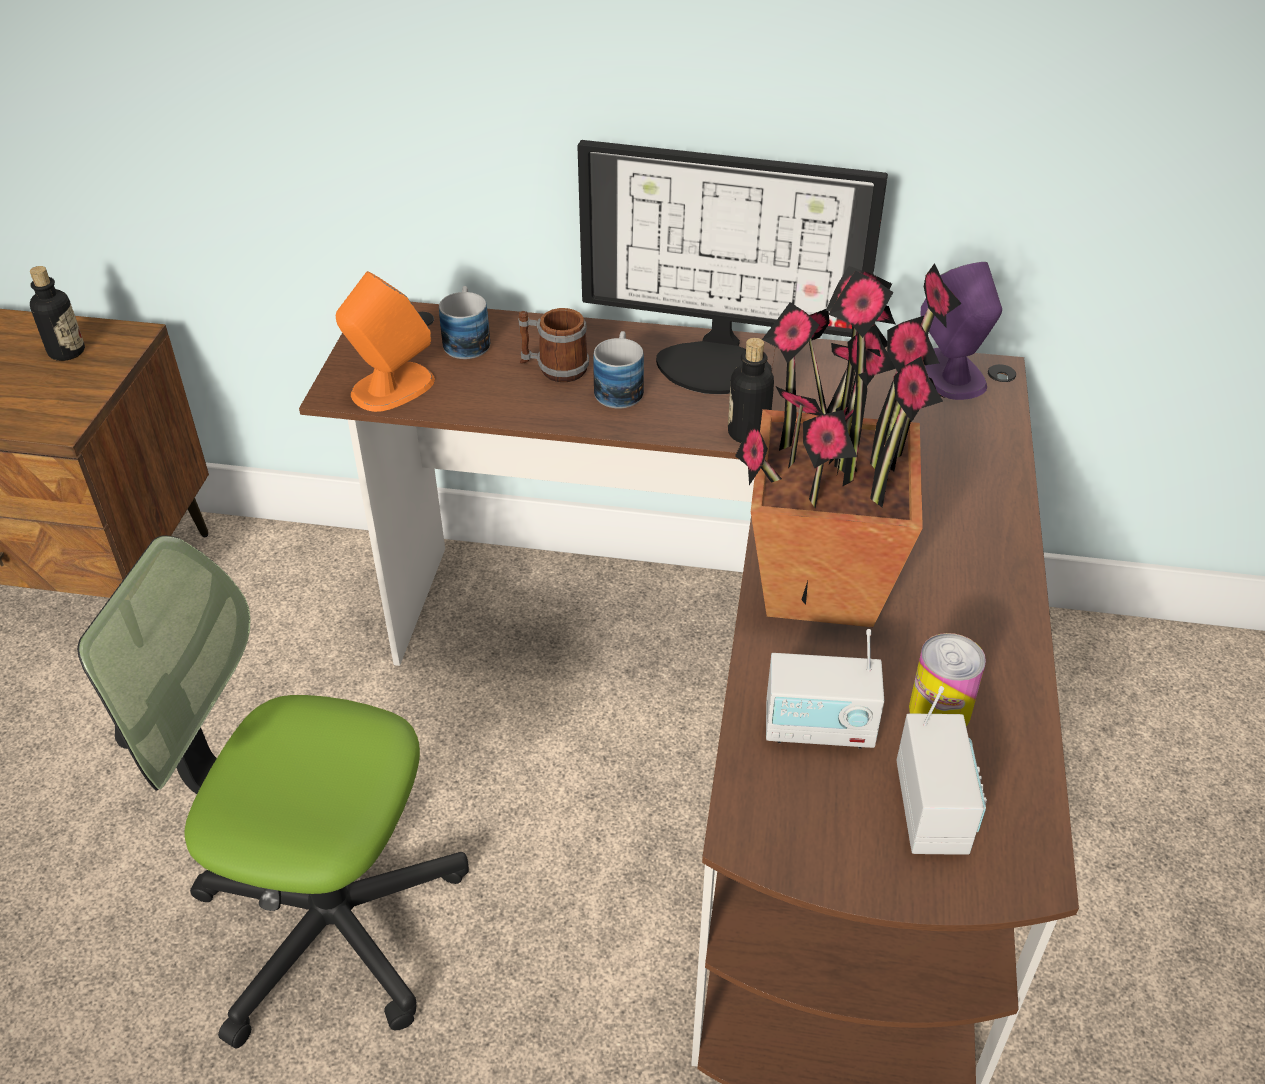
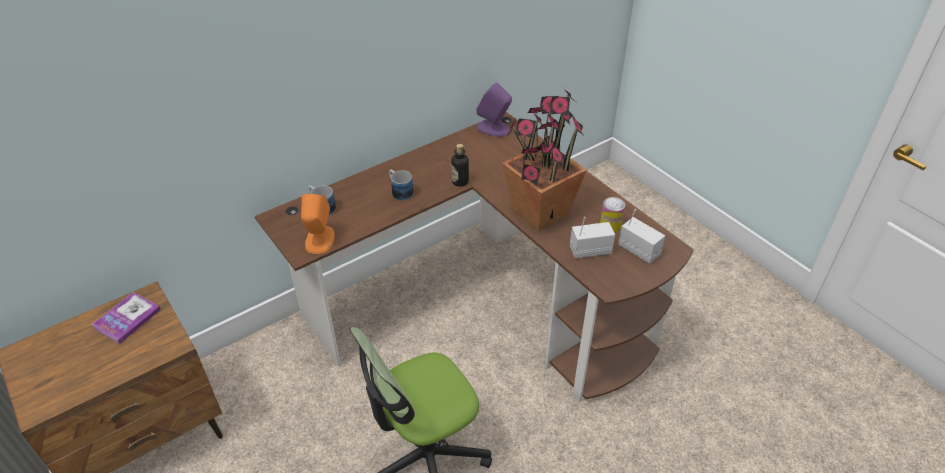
camera: 45 degrees left, 0 degrees up
bottle [30,266,85,361] -> book [92,292,161,344]
mug [518,308,589,382] -> none
monitor [577,140,888,394] -> none
radio [766,629,884,749] -> radio turned 150 degrees counterclockwise [570,217,615,259]

